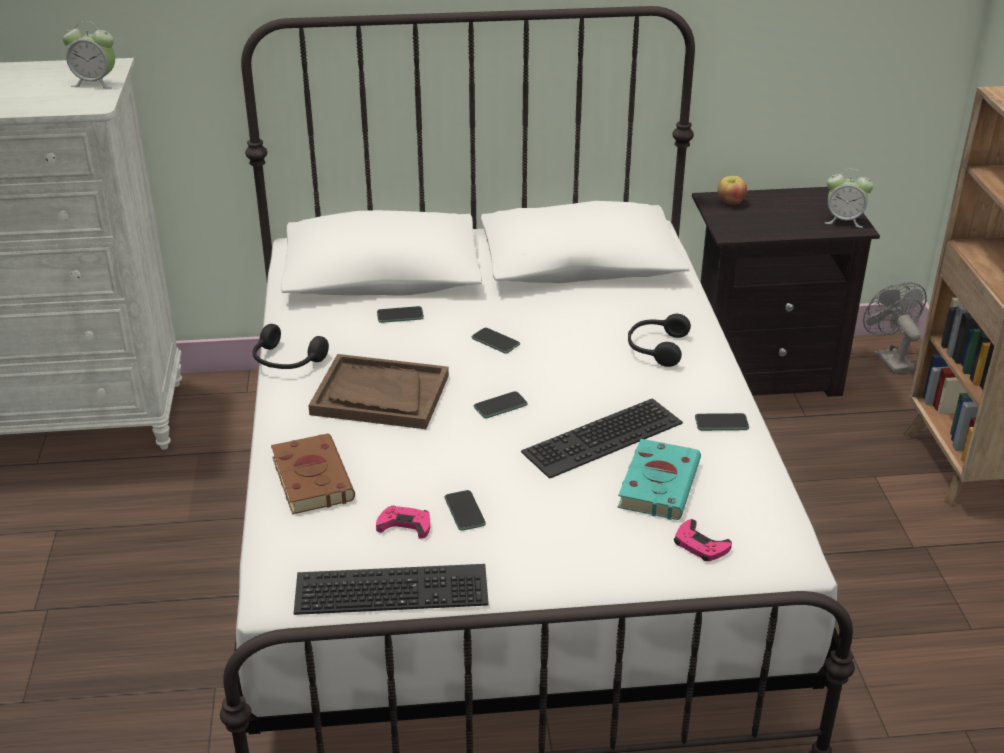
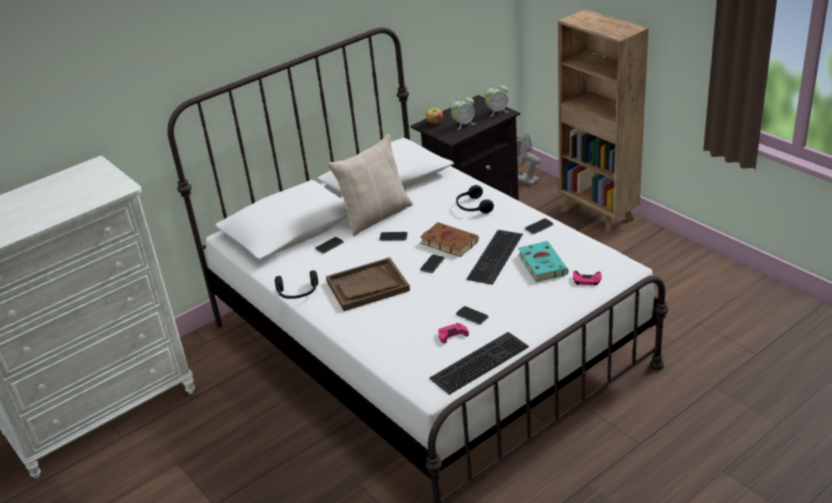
camera: 30 degrees left, 0 degrees up
alarm clock [63,21,115,89] -> alarm clock moved to [450,95,476,130]
brown book [271,433,355,514] -> brown book moved to [420,222,479,257]
none -> beige pillow [327,134,413,236]

